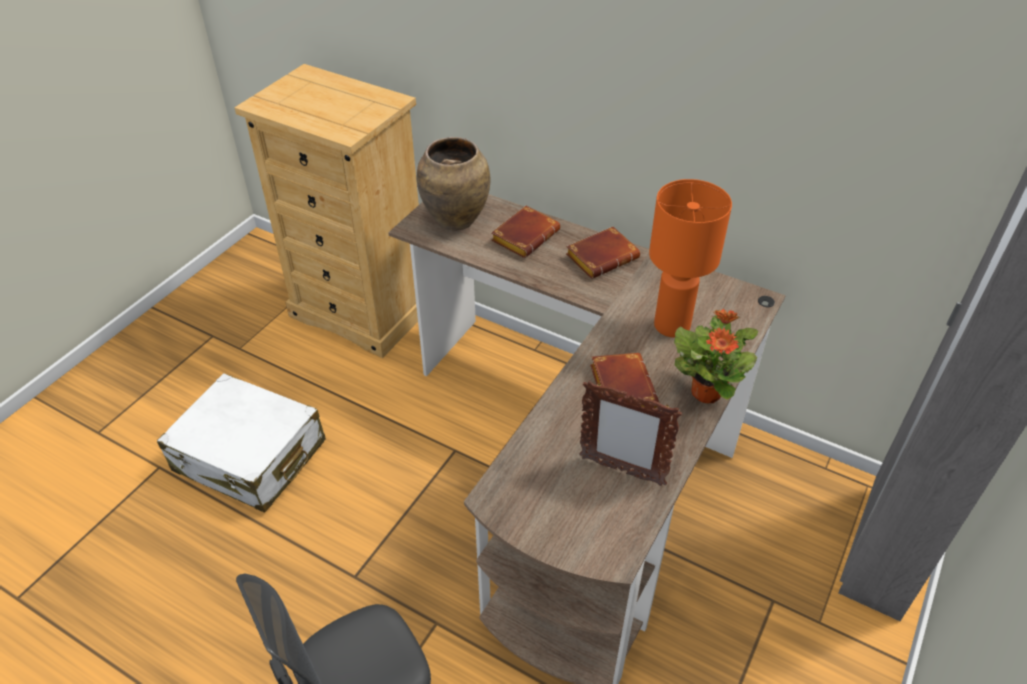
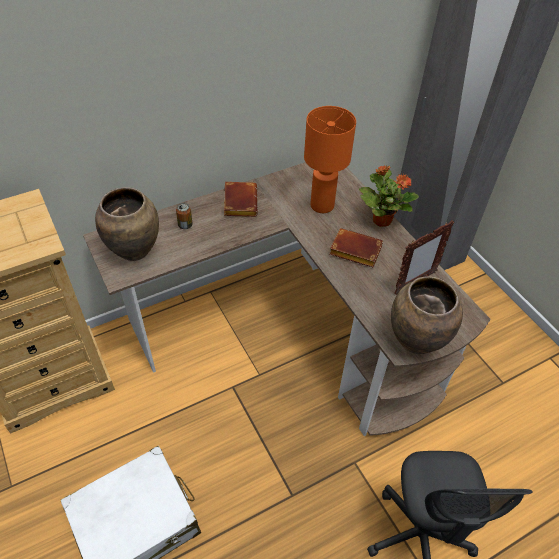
camera: 60 degrees left, 5 degrees up
brown book [491,206,560,258] -> can [176,203,193,229]
none -> brown vase [391,276,463,354]

